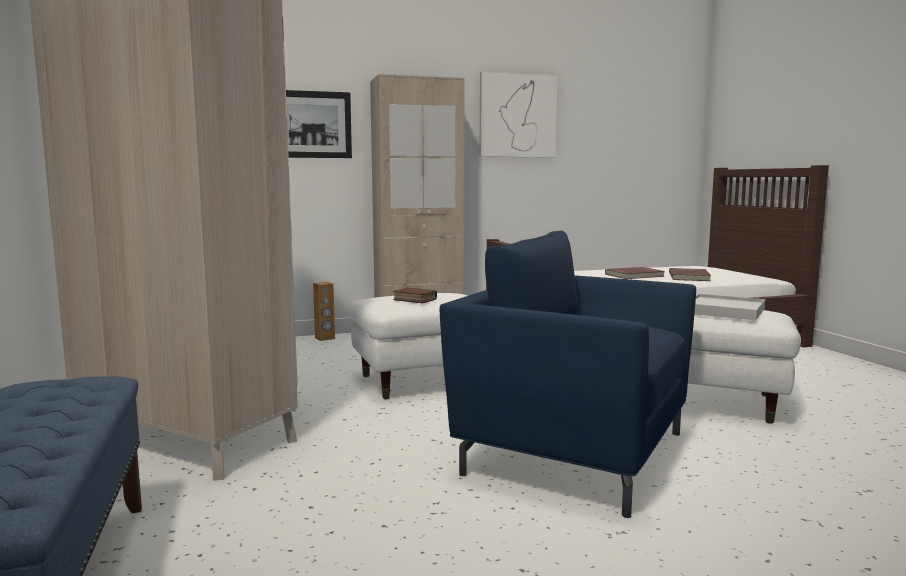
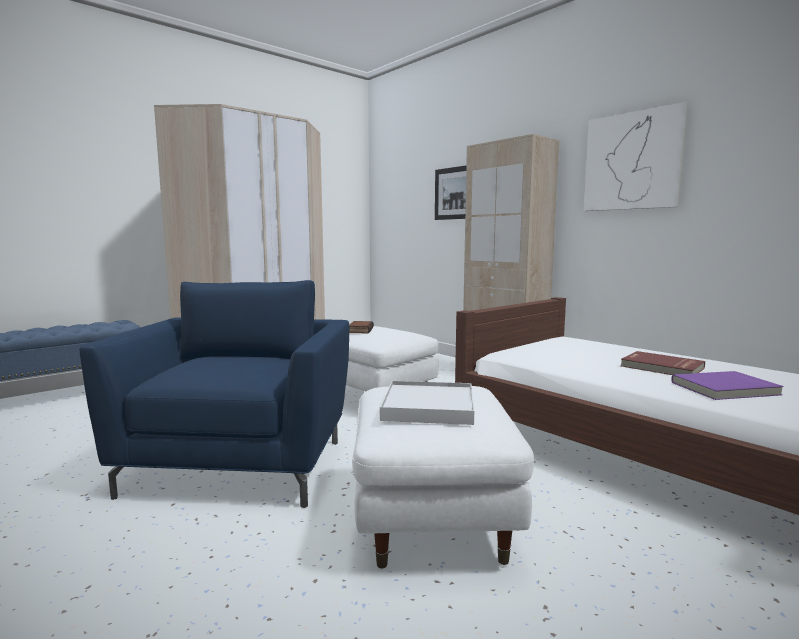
camera: 65 degrees right, 0 degrees up
brown speaker [313,282,335,341] -> none
red book [669,268,711,281] -> purple book [671,371,784,400]

